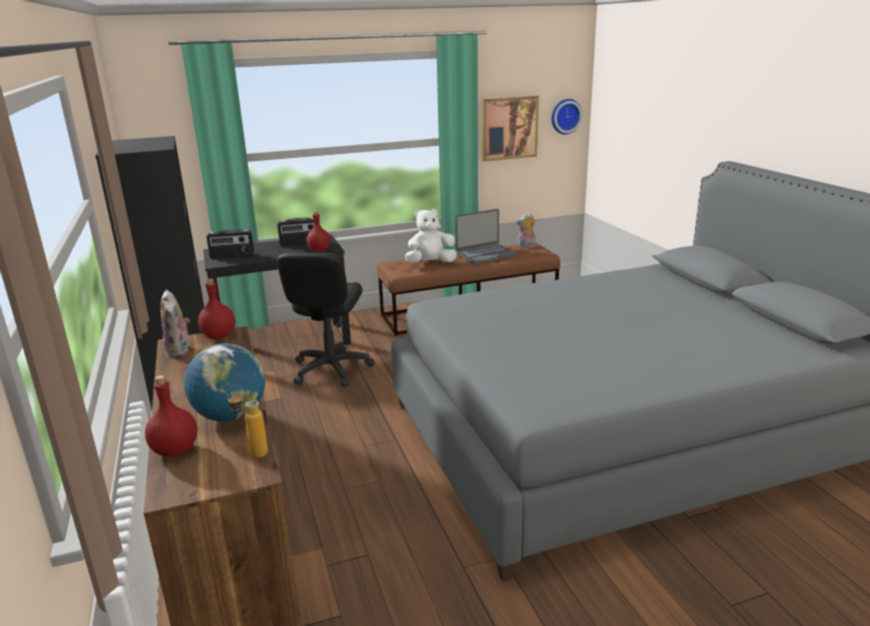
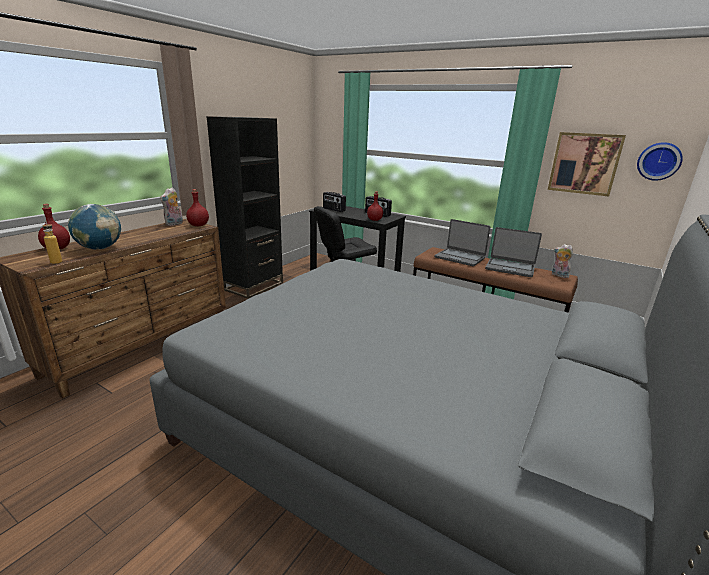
camera: 50 degrees right, 0 degrees up
white plush toy [405,209,457,262] -> laptop [434,219,490,266]

